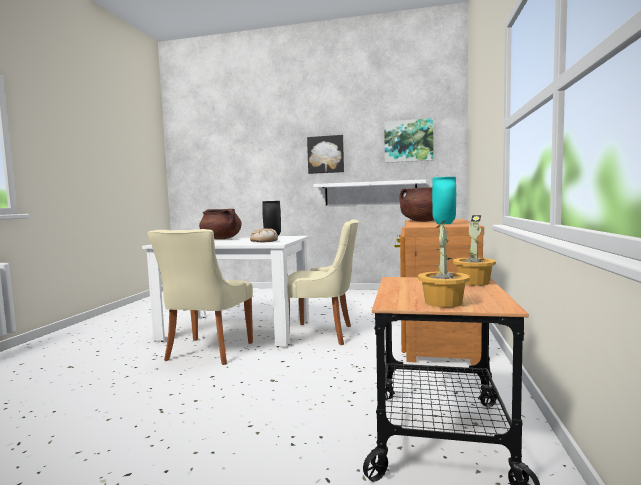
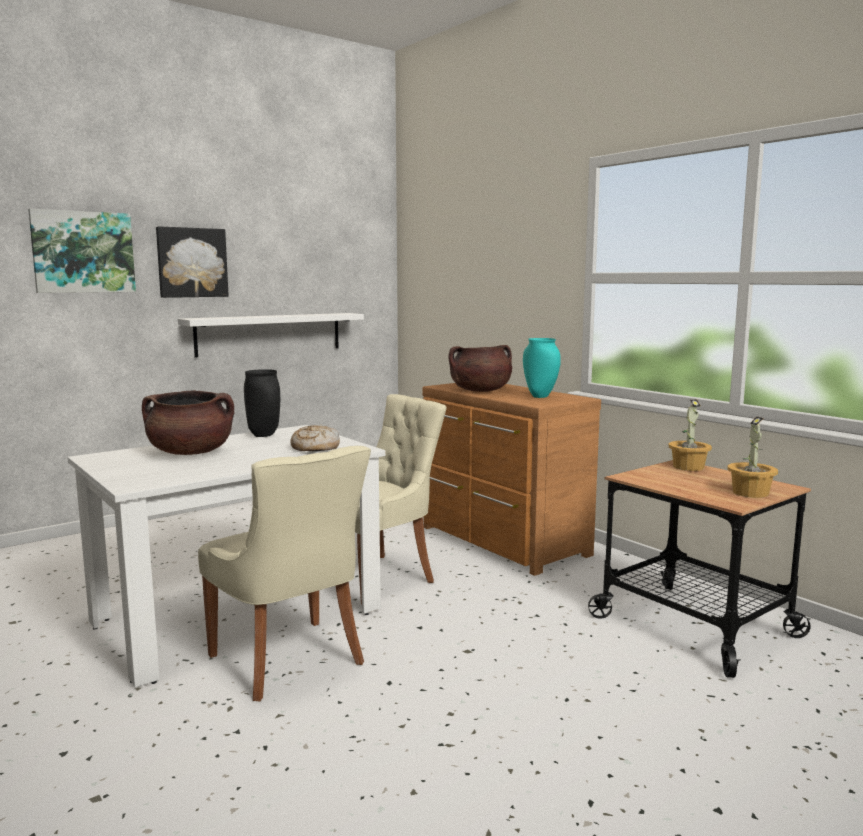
camera: 50 degrees left, 5 degrees up
picture [384,118,433,163] -> picture moved to [28,209,136,293]

